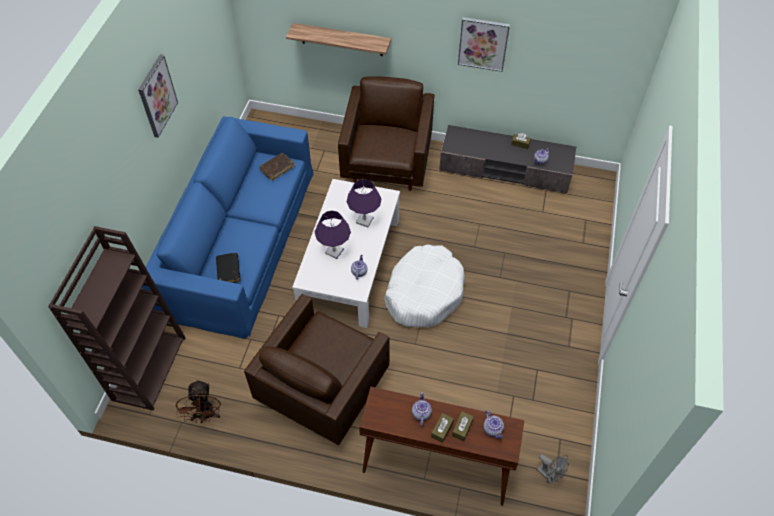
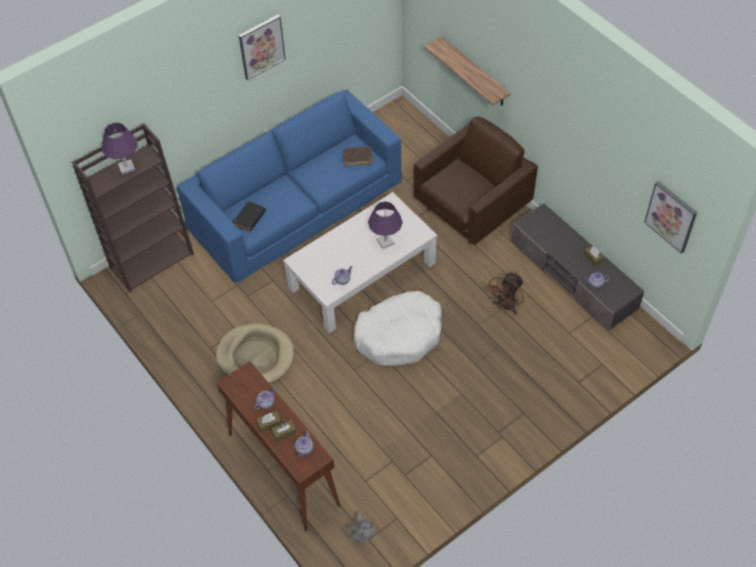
camera: 40 degrees right, 0 degrees up
brown fan [176,380,221,423] -> brown fan moved to [486,272,524,315]
brown armchair [244,294,390,445] -> beige dog bed [216,323,294,384]
purple table lamp [315,211,351,259] -> purple table lamp moved to [102,123,138,174]
picture [458,17,510,72] -> picture moved to [644,181,697,254]

